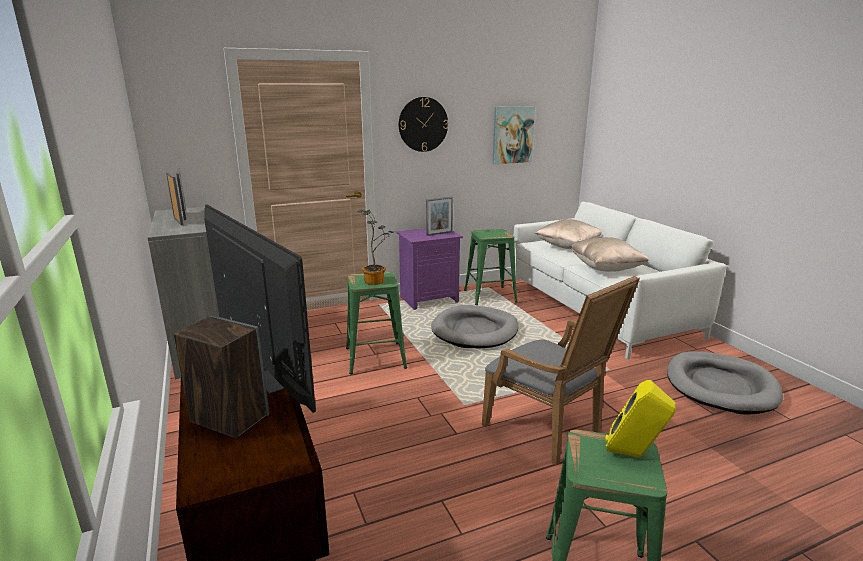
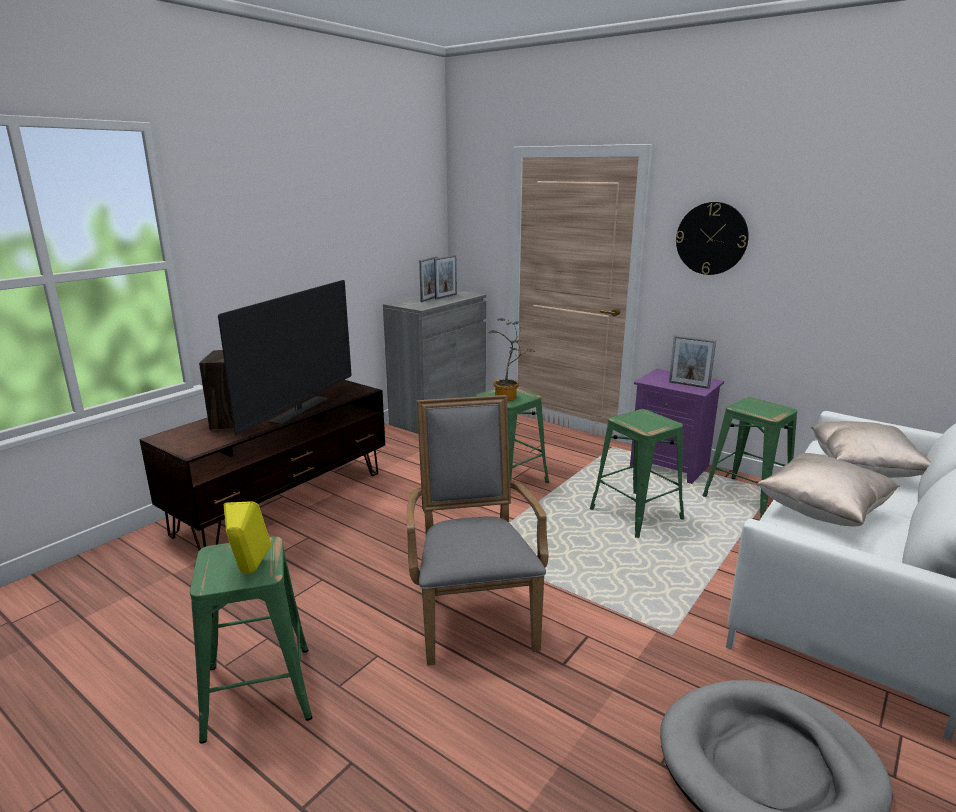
camera: 60 degrees right, 0 degrees up
grey dog bed [431,305,519,348] -> green stool [590,409,684,538]
grey armchair [482,276,640,465] -> grey armchair turned 150 degrees clockwise [407,395,549,666]
picture [492,106,535,164] -> none

